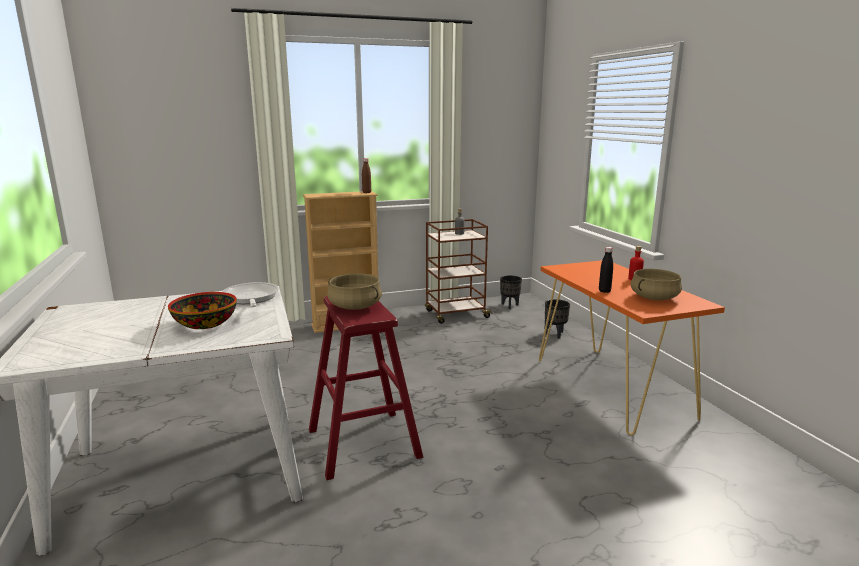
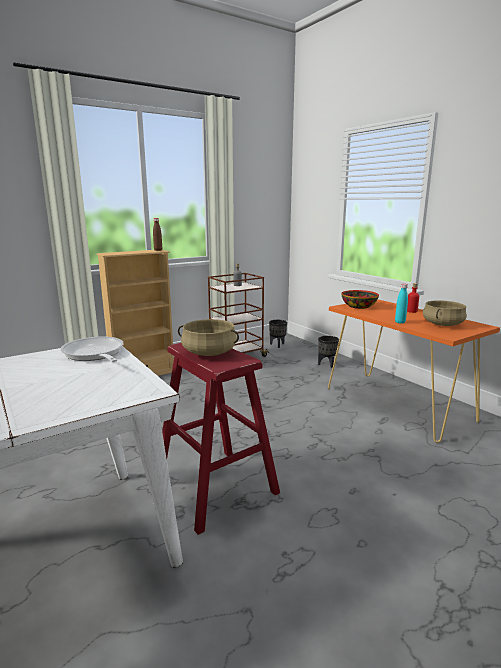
camera: 15 degrees left, 0 degrees up
bowl [168,292,237,329] -> bowl moved to [342,290,379,309]
black bottle [599,247,613,293] -> turquoise bottle [395,284,408,324]

